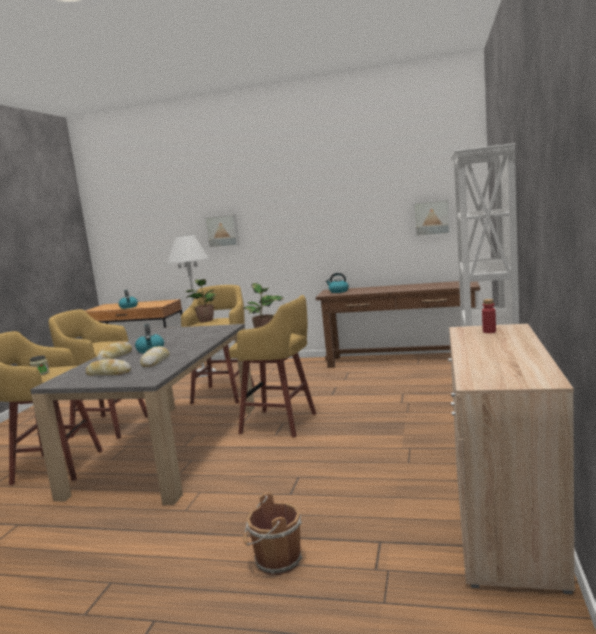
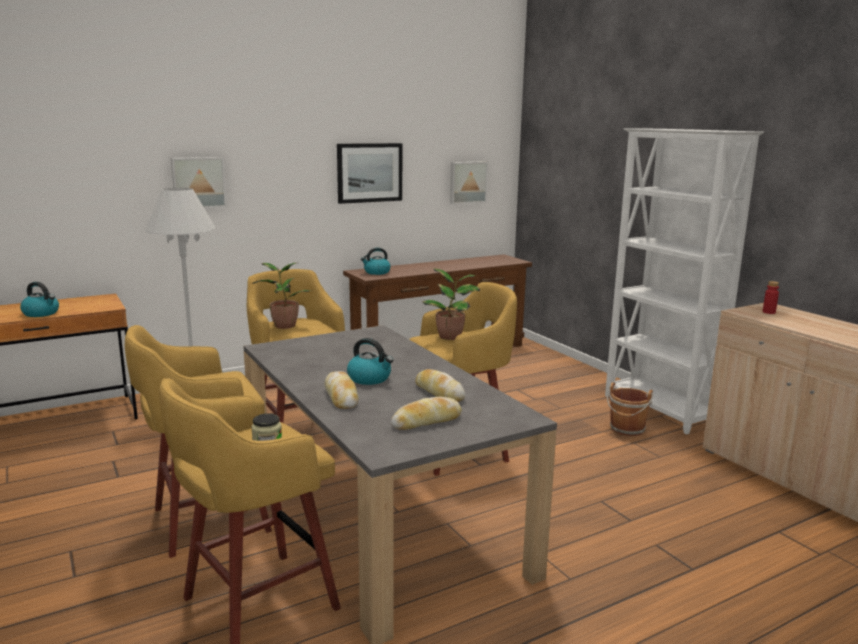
camera: 45 degrees left, 5 degrees up
brown bucket [243,492,302,575] -> brown bucket moved to [607,382,653,436]
none -> picture [337,143,402,204]

